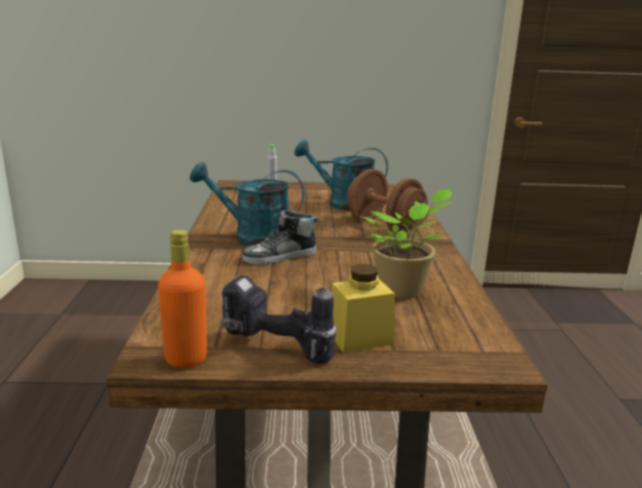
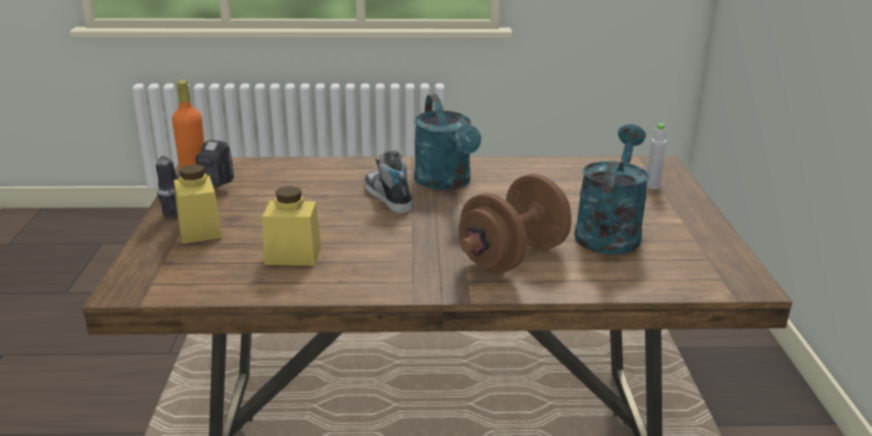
camera: 90 degrees right, 5 degrees up
turquoise watering can [190,162,305,246] -> turquoise watering can turned 150 degrees clockwise [414,94,481,190]
potted plant [362,188,454,298] -> yellow jar [262,186,321,266]

